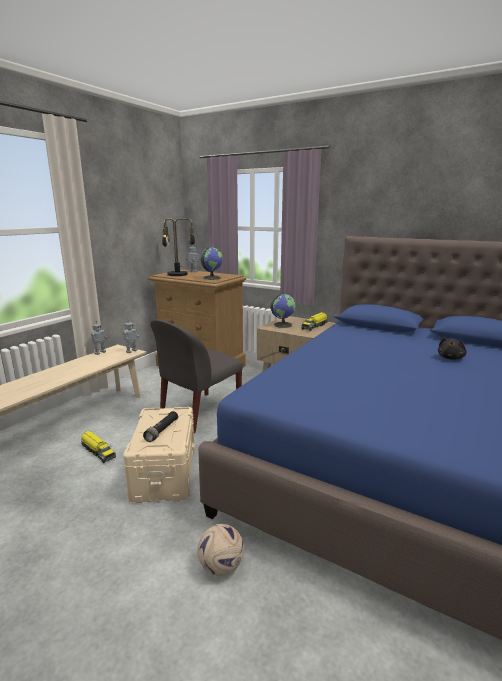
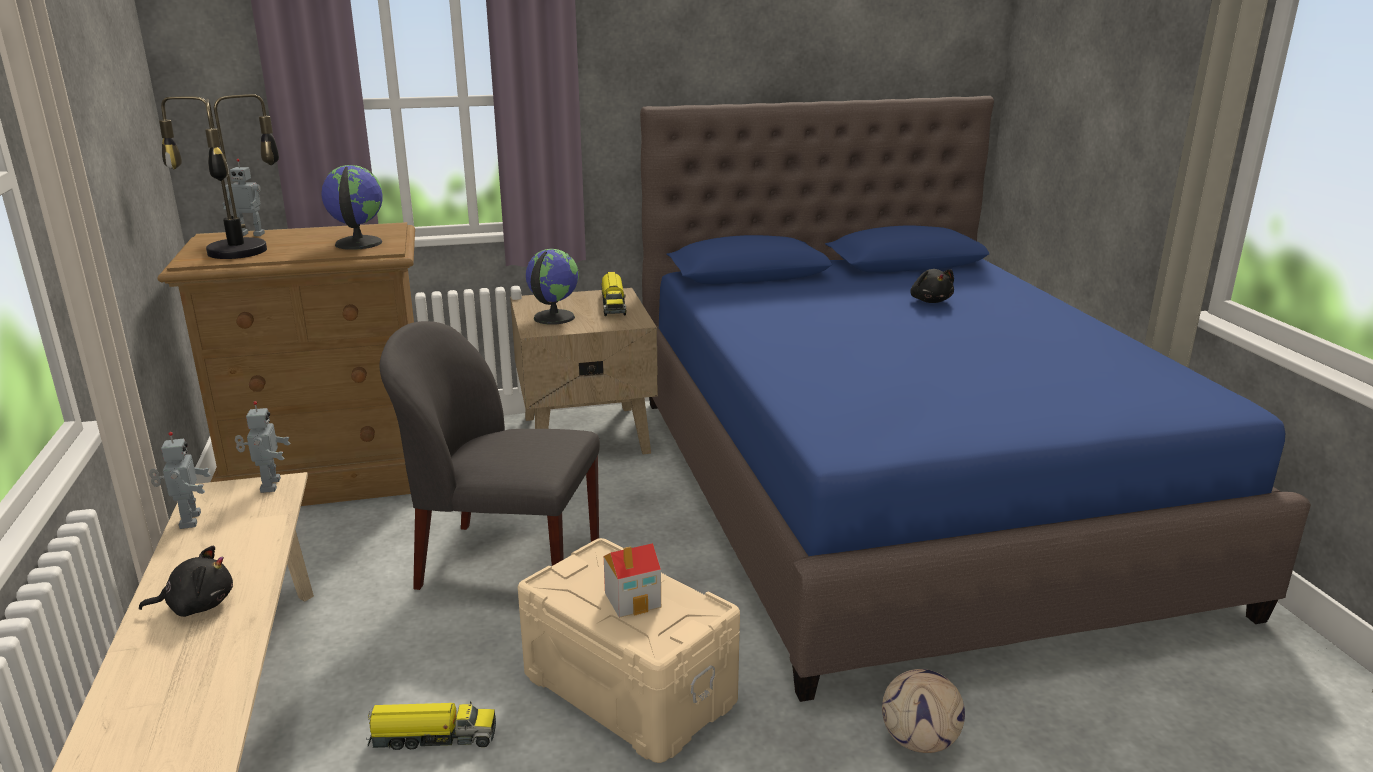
camera: 45 degrees left, 5 degrees up
black flashlight [143,411,178,442] -> toy house [604,543,661,618]
grey chair [150,319,243,433] -> grey chair turned 105 degrees clockwise [380,321,600,590]
none -> black plush toy [139,546,233,617]

